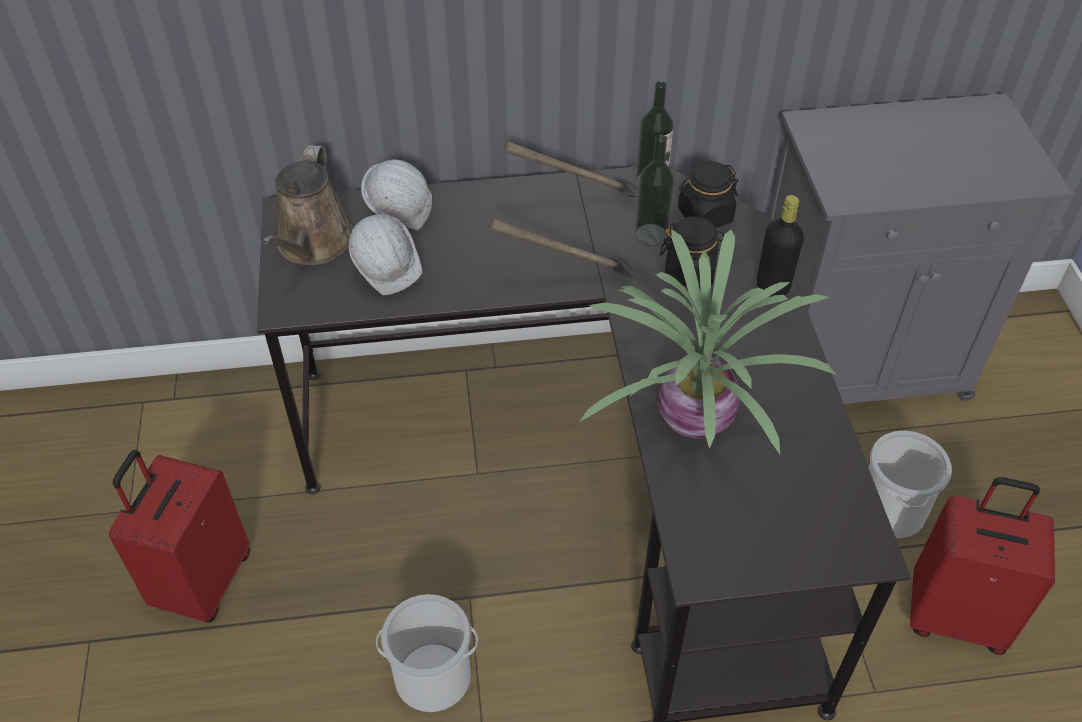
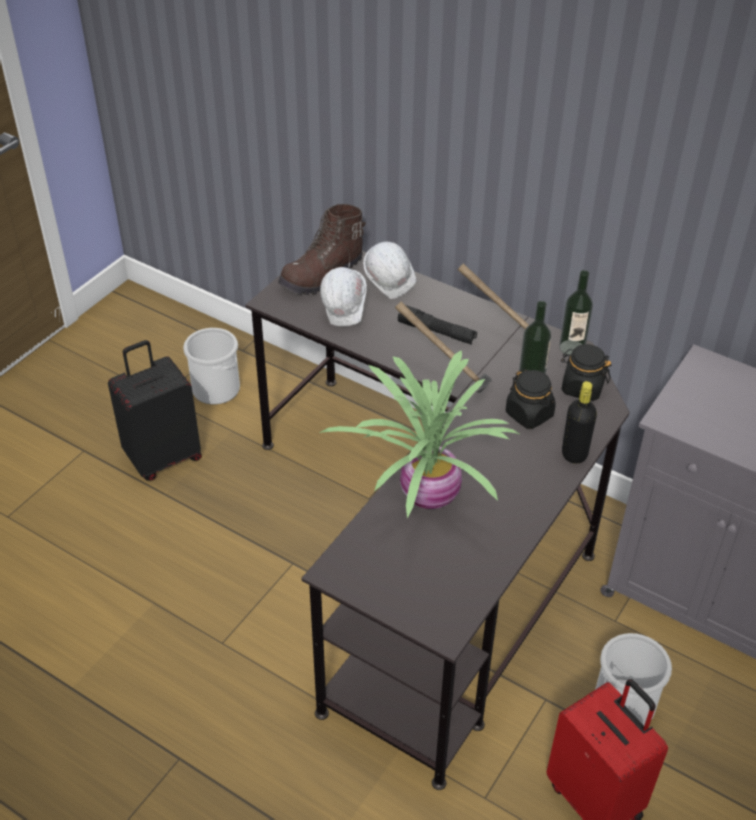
camera: 40 degrees right, 5 degrees down
red suitcase [109,450,250,623] -> black suitcase [108,340,202,481]
brown watering can [262,145,353,265] -> brown boot [278,204,366,295]
bucket [376,594,478,712] -> bucket moved to [183,328,240,405]
none -> black flashlight [398,305,477,345]

